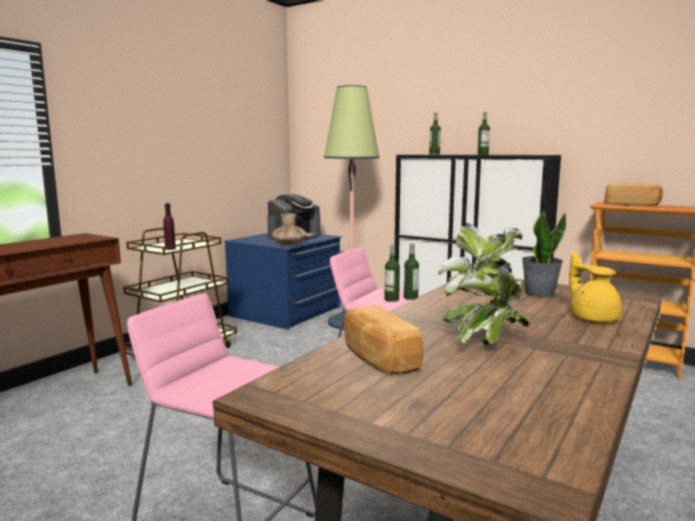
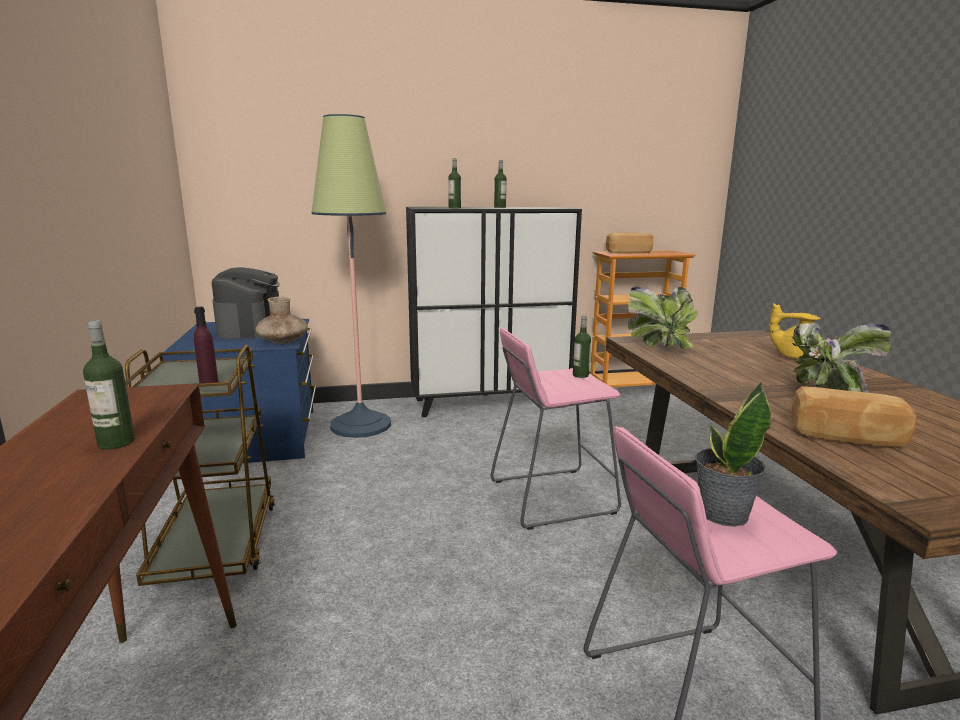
camera: 45 degrees left, 5 degrees up
bottle [384,244,400,302] -> bottle moved to [83,321,135,449]
potted plant [522,210,566,298] -> potted plant moved to [695,381,772,527]

